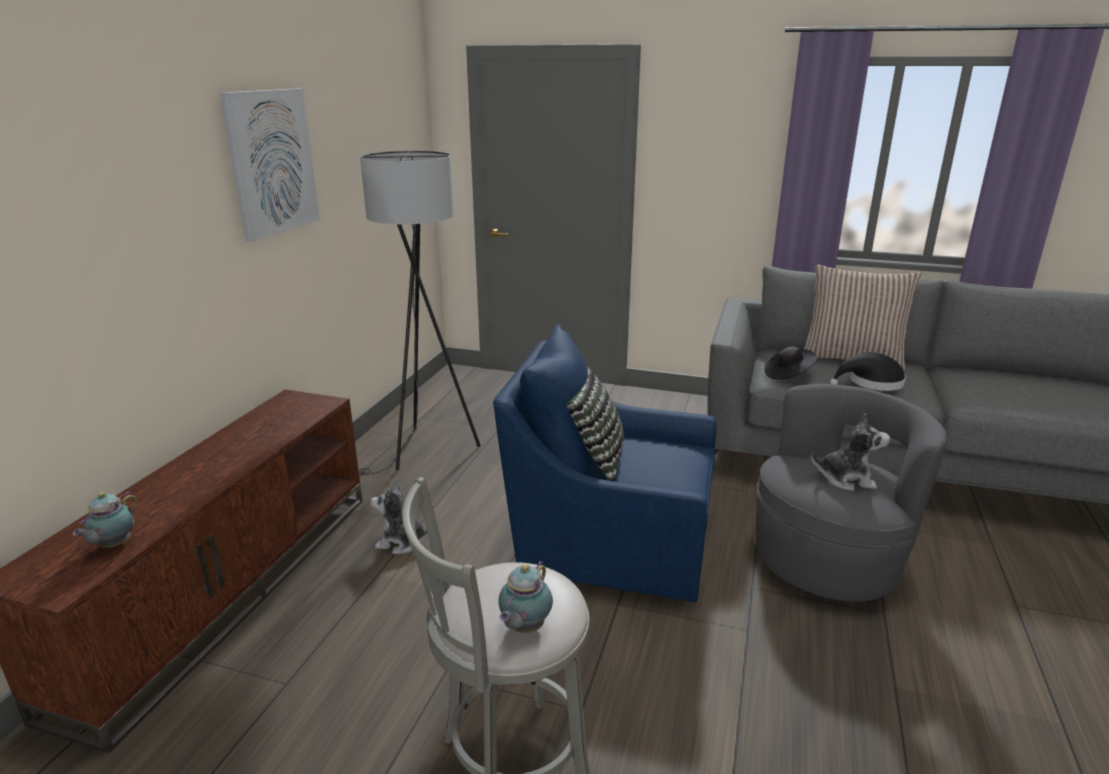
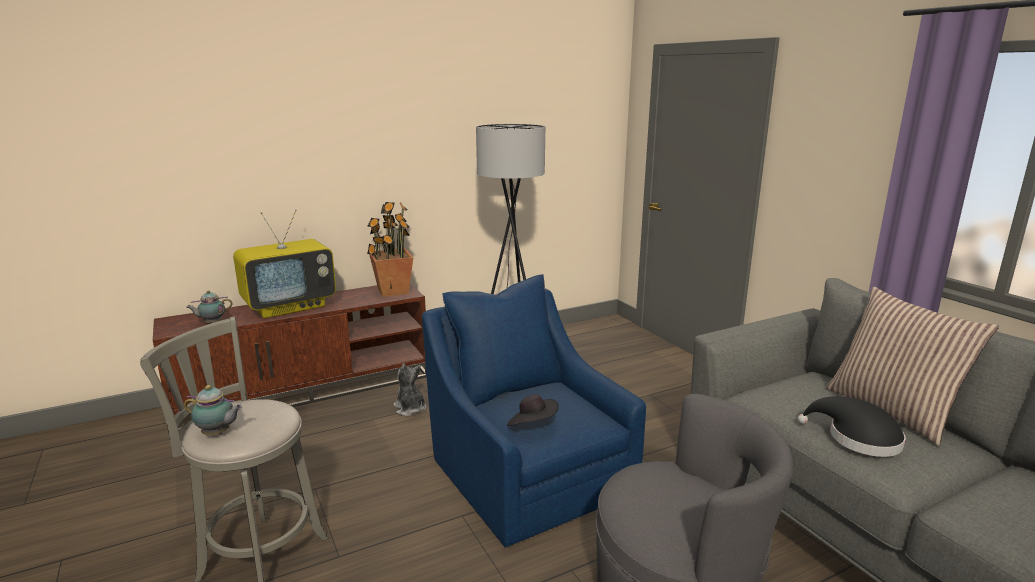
camera: 45 degrees right, 5 degrees down
picture [220,89,320,242] -> none
teapot [498,561,553,633] -> teapot turned 150 degrees counterclockwise [184,385,242,435]
pillow [567,368,624,482] -> none
black hat [765,346,817,380] -> black hat moved to [507,395,559,426]
plush toy [811,413,890,491] -> none
none -> television [233,209,336,318]
none -> potted plant [367,202,413,297]

